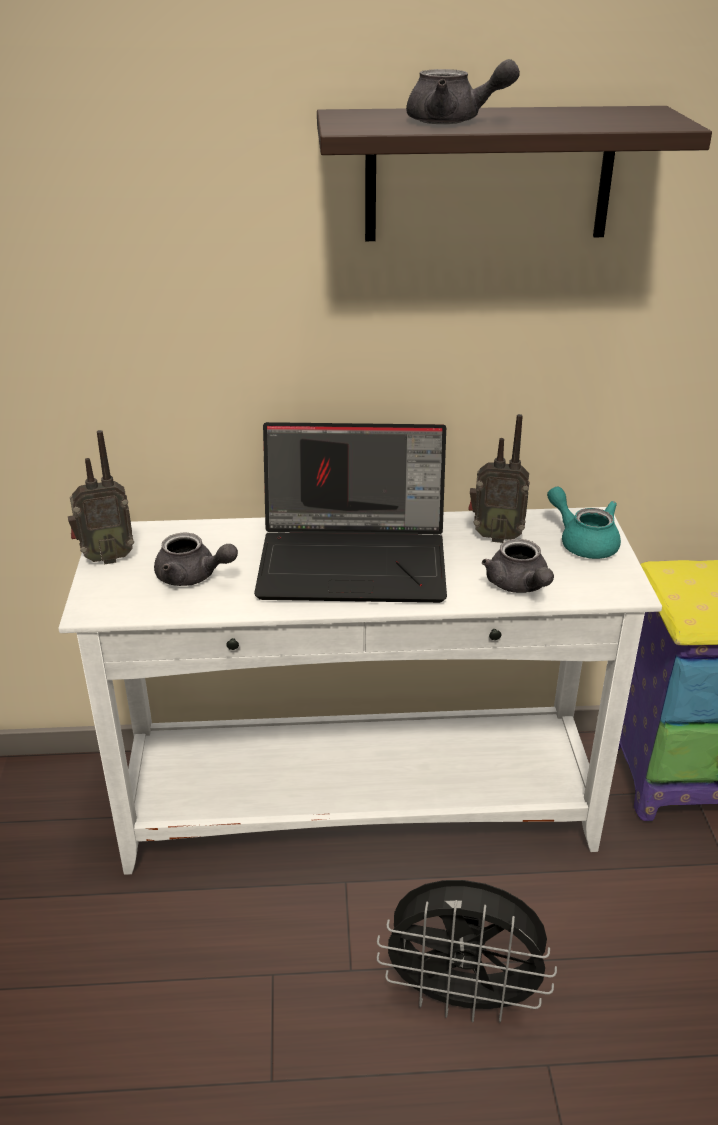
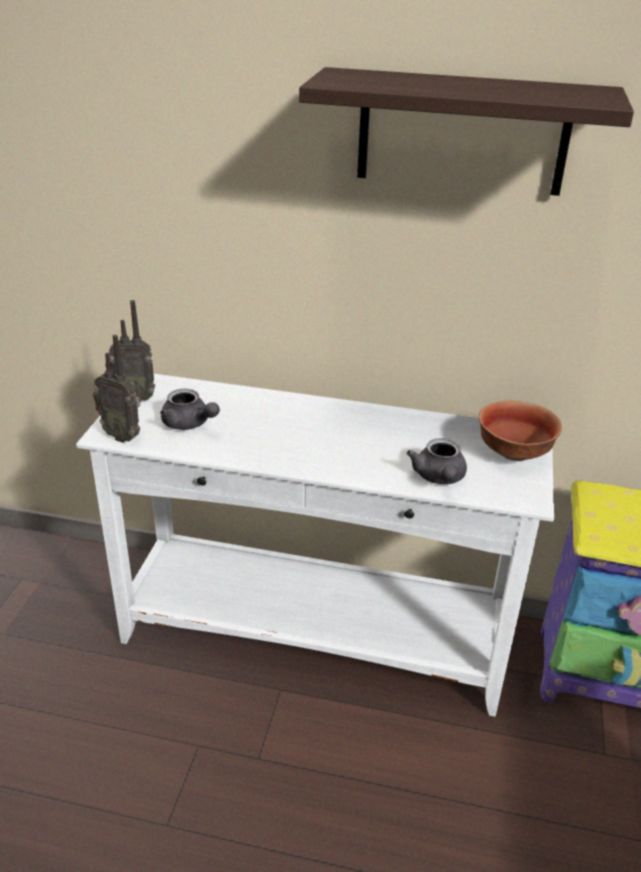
camera: 15 degrees right, 0 degrees up
laptop [254,422,447,603] -> none
black fan [377,880,557,1023] -> none
grey teapot [406,59,520,124] -> none
radio [468,414,530,543] -> radio moved to [93,335,140,443]
turquoise teapot [547,486,621,559] -> bowl [479,400,562,461]

